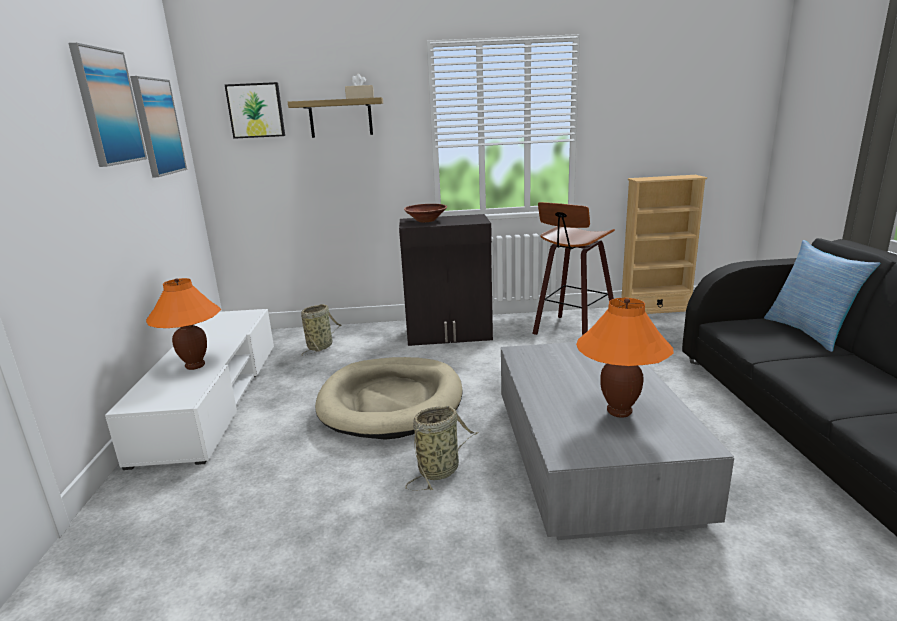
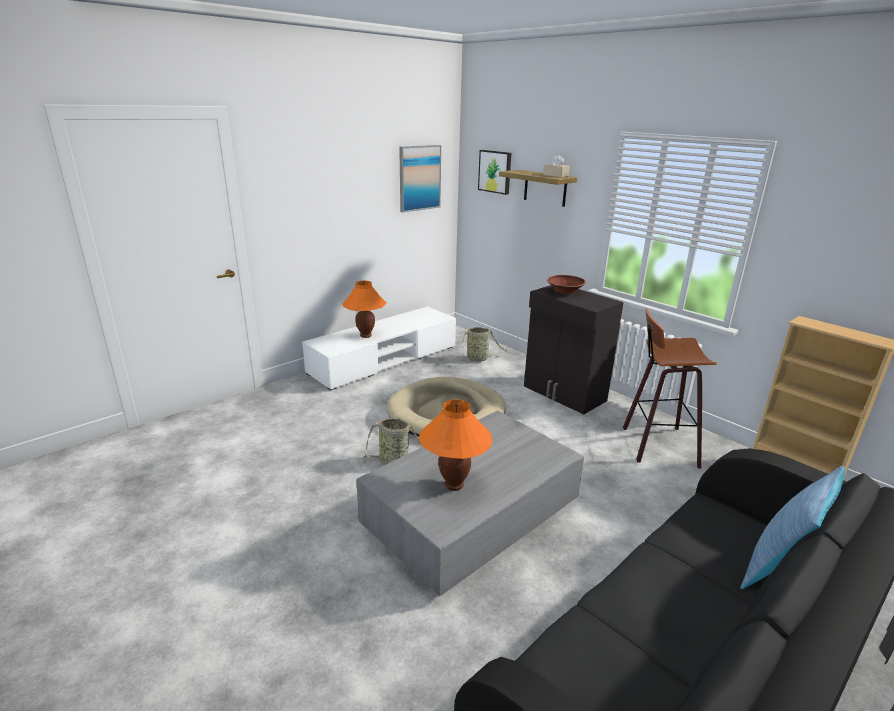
camera: 50 degrees right, 5 degrees up
picture [68,43,147,167] -> none

